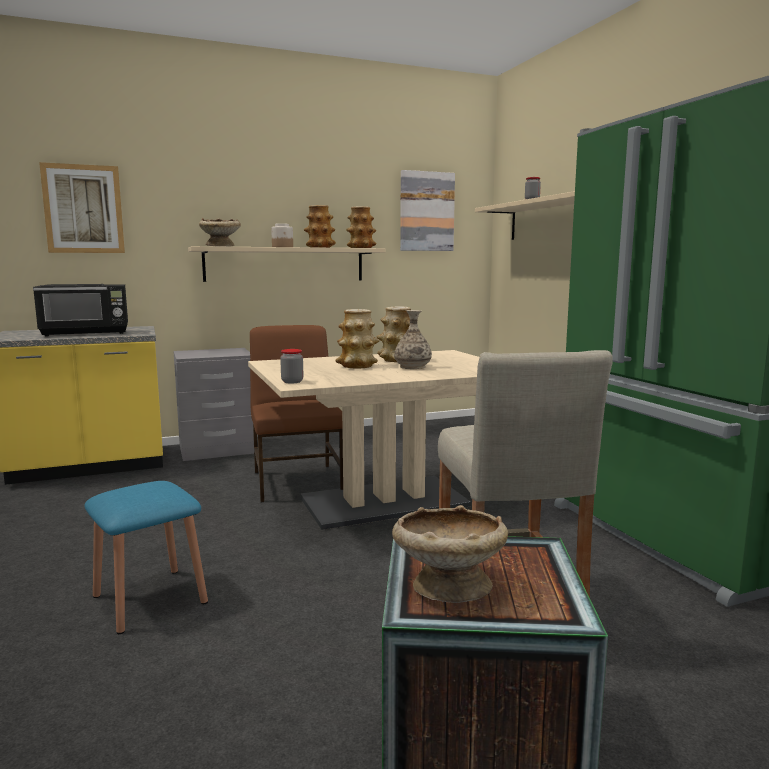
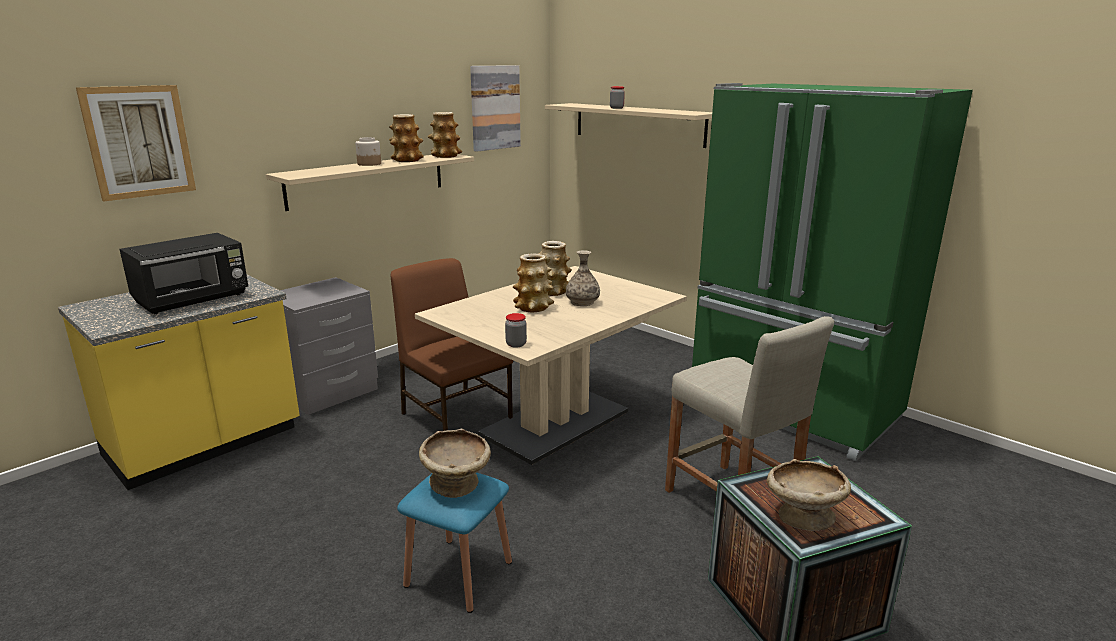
camera: 25 degrees left, 10 degrees up
beige bowl [199,218,241,247] -> beige bowl moved to [419,429,491,498]

